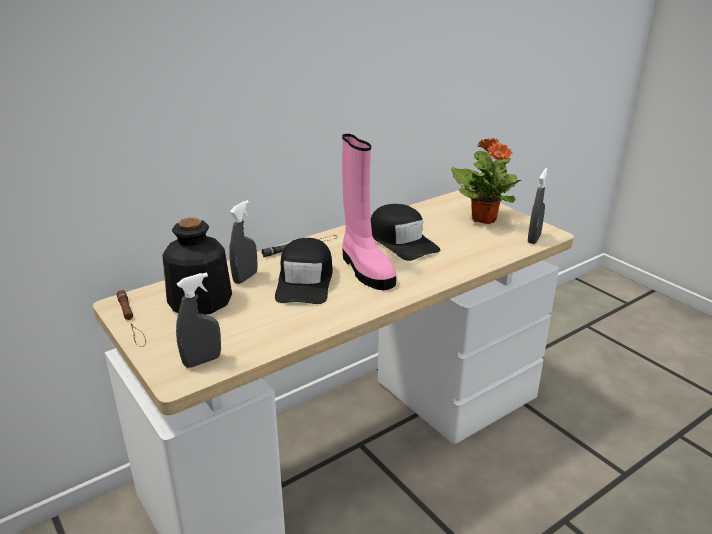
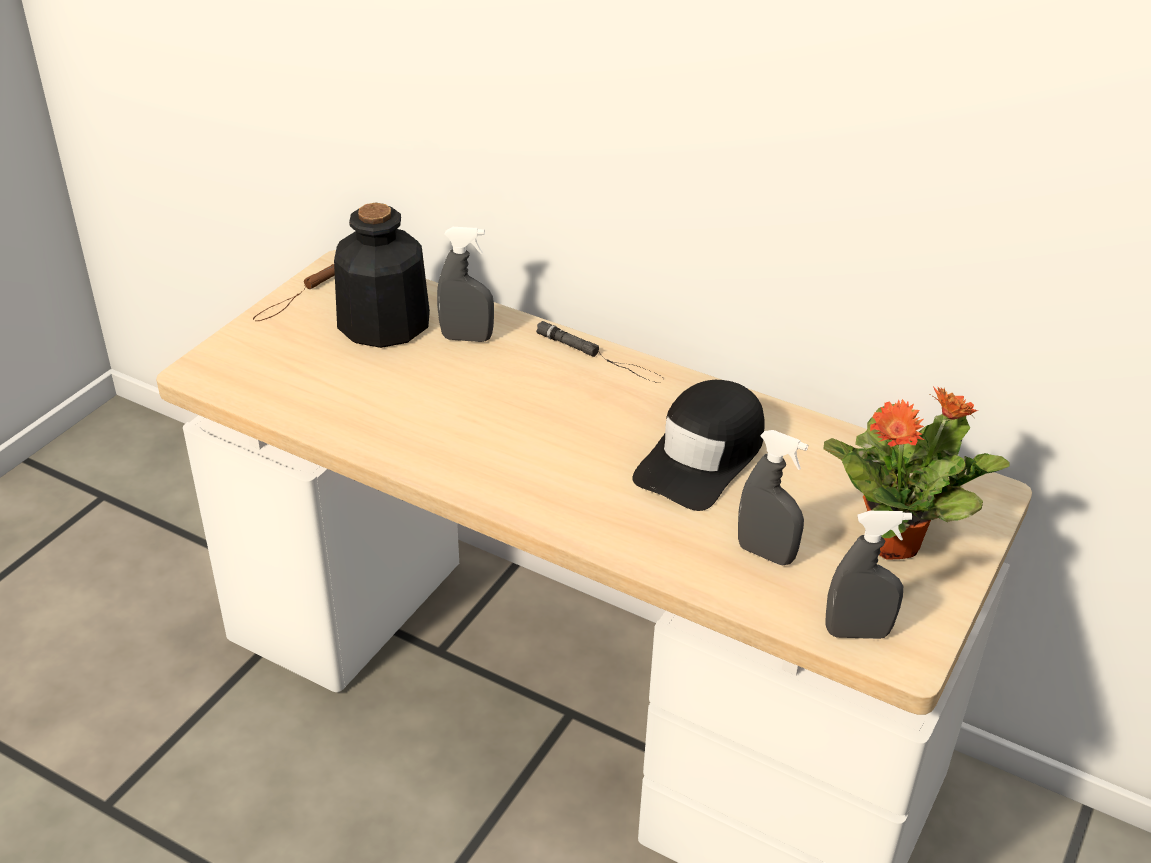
camera: 65 degrees right, 10 degrees up
grey spray bottle [176,272,221,368] -> grey spray bottle moved to [738,430,808,565]
black cap [275,238,333,304] -> none
pink boot [342,134,396,290] -> none

